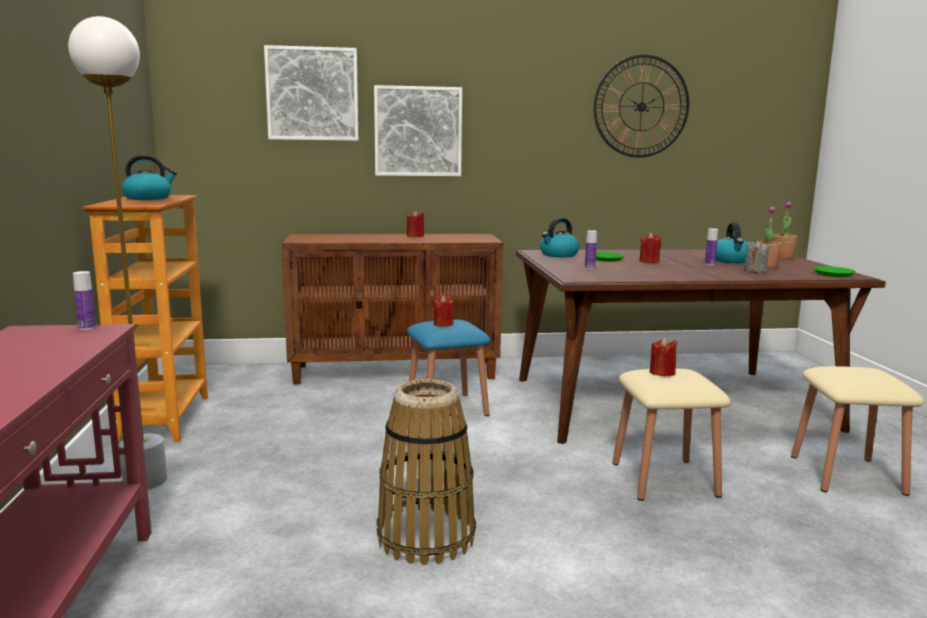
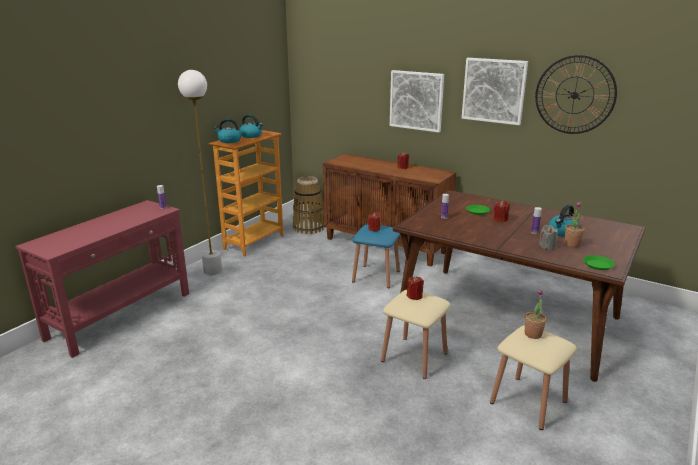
camera: 40 degrees right, 10 degrees up
picture [264,45,358,141] -> picture moved to [462,58,528,125]
basket [377,379,476,565] -> basket moved to [293,176,325,234]
kettle [540,218,579,257] -> kettle moved to [214,119,241,143]
potted plant [773,202,797,259] -> potted plant moved to [525,289,546,339]

